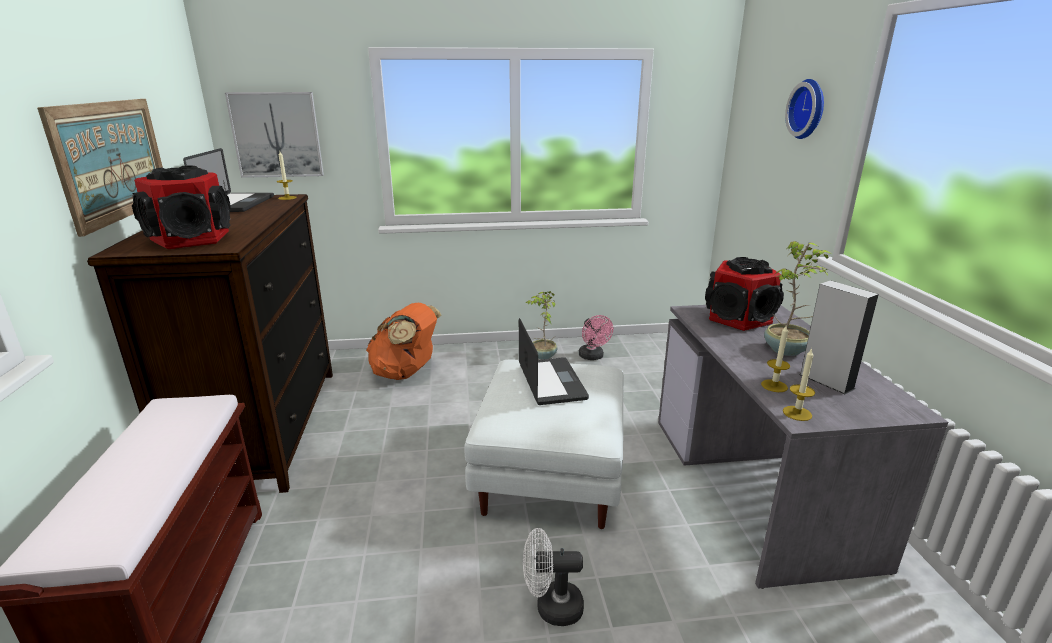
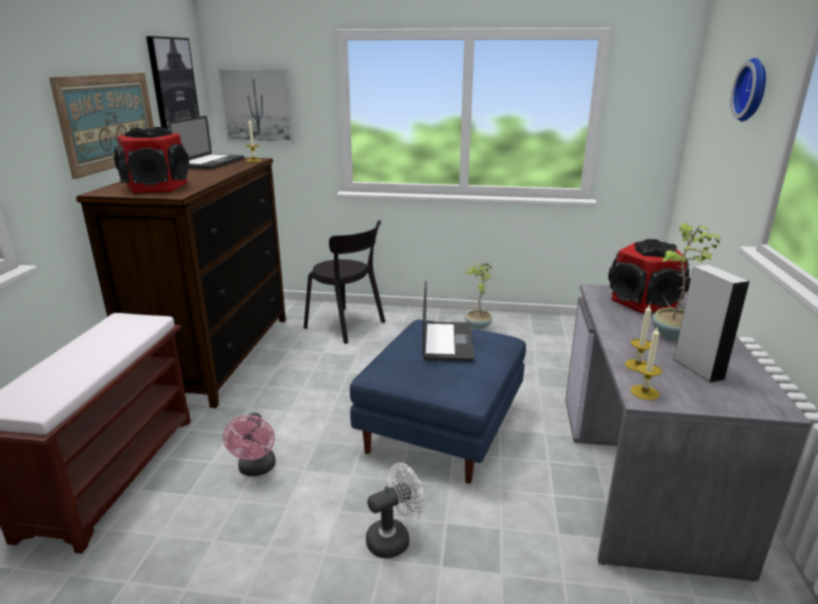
camera: 15 degrees right, 0 degrees up
orange backpack [366,303,442,380] -> black chair [304,220,385,344]
white ottoman [464,360,623,529] -> blue ottoman [350,320,526,484]
white fan [523,528,584,626] -> white fan turned 135 degrees clockwise [366,463,425,558]
pink fan [579,315,613,360] -> pink fan moved to [223,413,276,476]
none -> picture [146,36,200,130]

